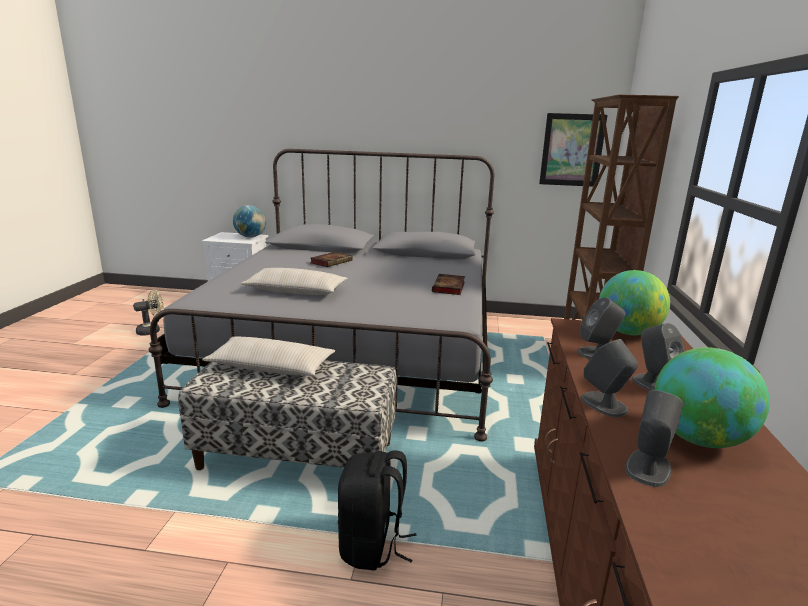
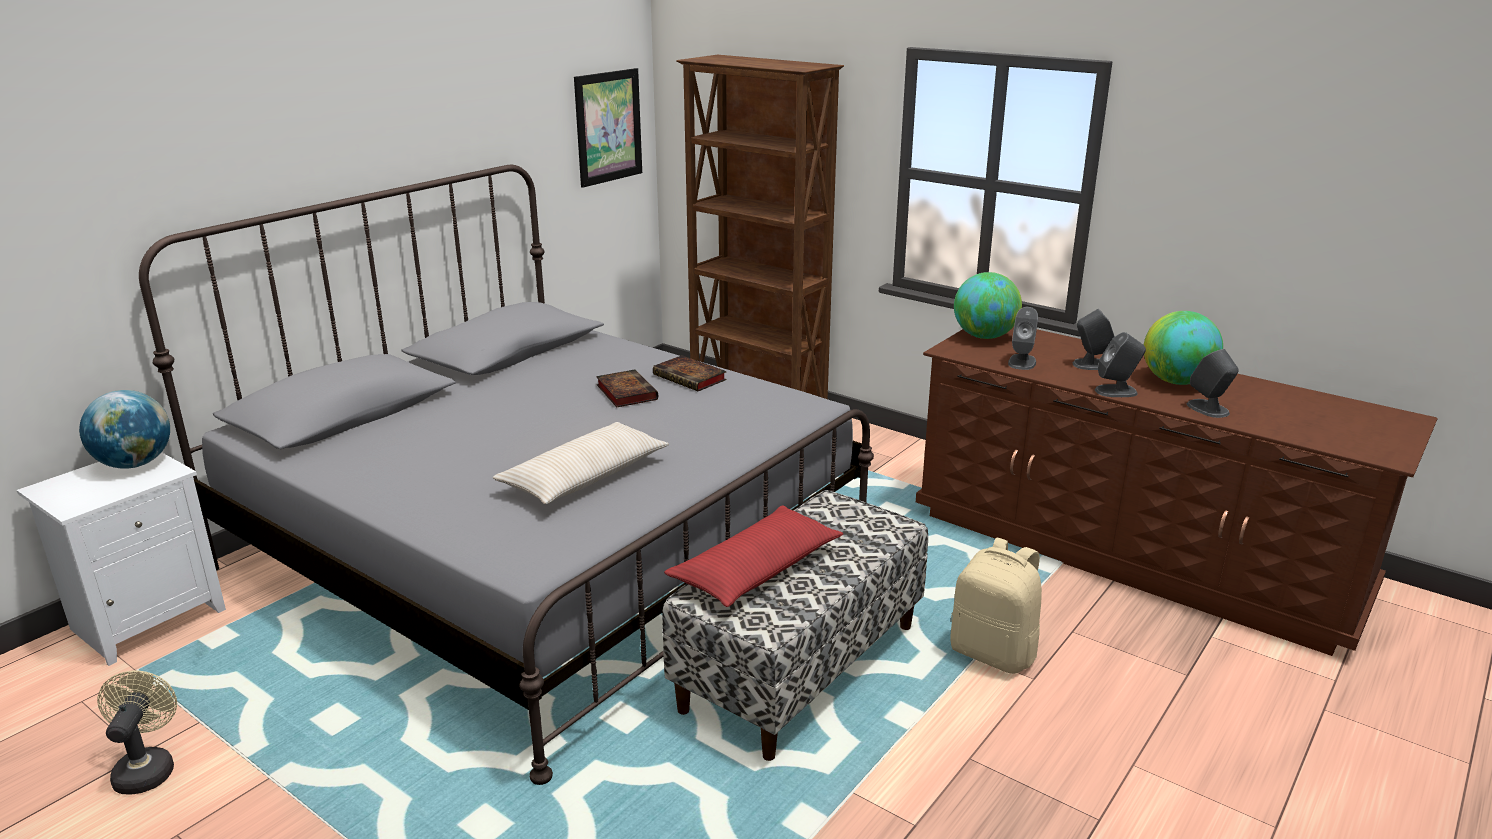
camera: 60 degrees left, 5 degrees up
beige pillow [202,336,335,376] -> red pillow [664,505,843,607]
book [311,252,353,267] -> book moved to [596,369,658,407]
black backpack [338,450,417,571] -> beige backpack [950,538,1042,674]

